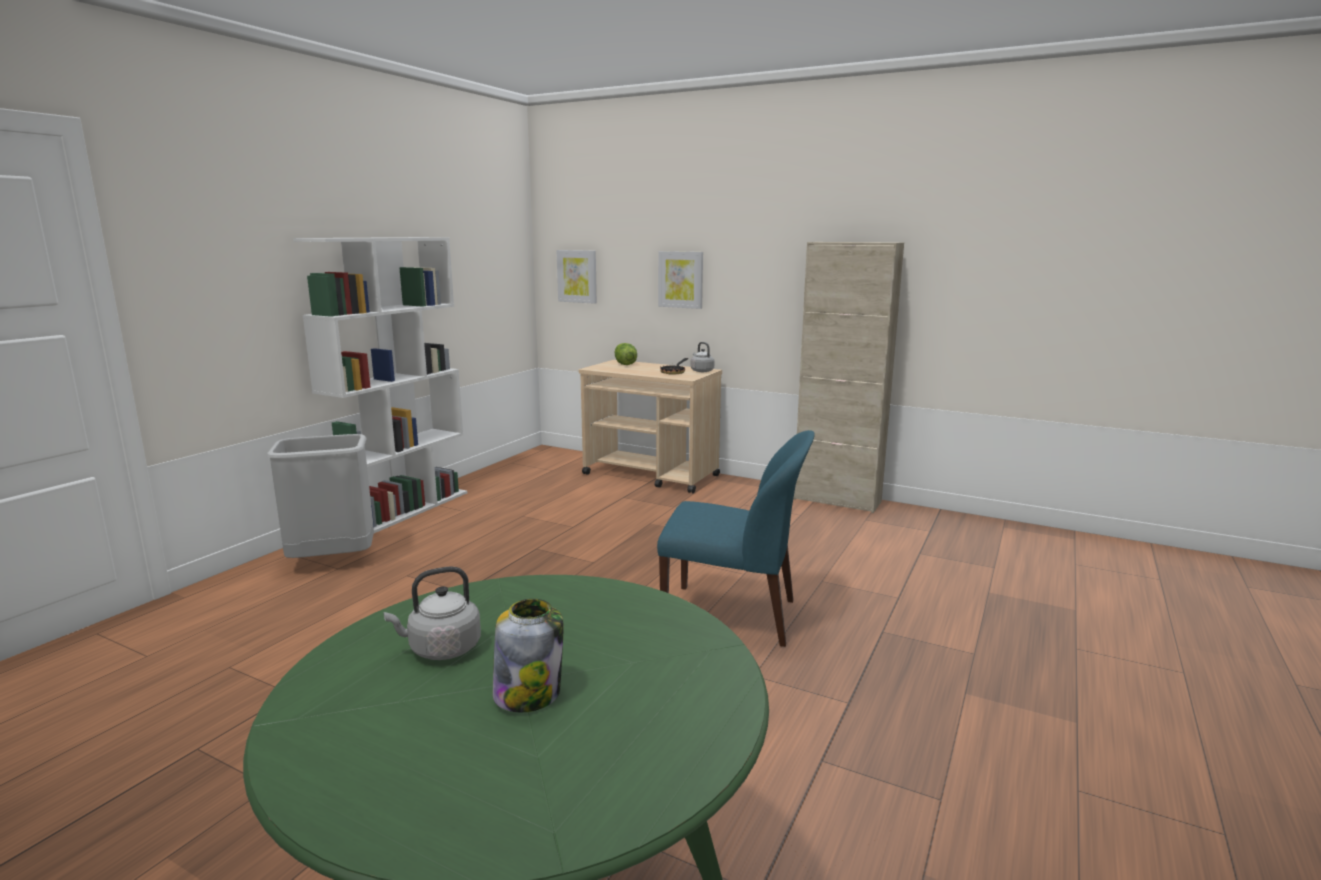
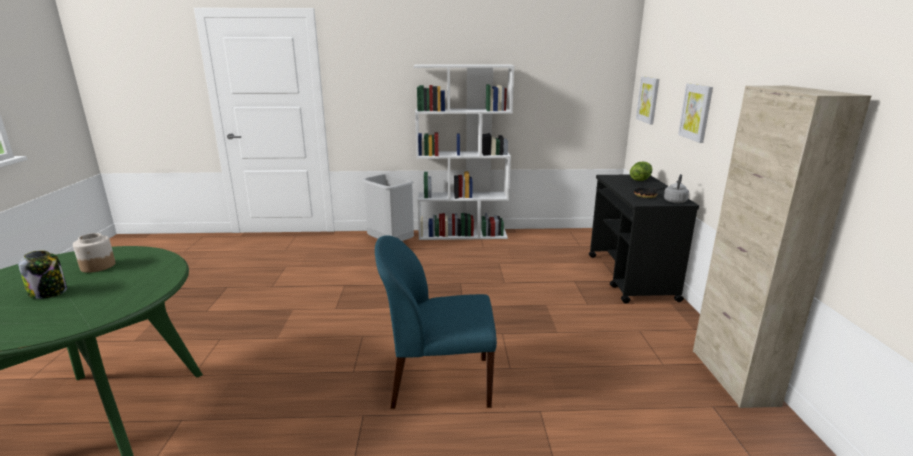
camera: 60 degrees right, 5 degrees up
grey kettle [384,566,481,660] -> jar [73,233,116,273]
beige cart [579,360,722,494] -> black cart [589,175,699,303]
blue chair [657,430,815,647] -> blue chair turned 105 degrees clockwise [375,235,497,409]

